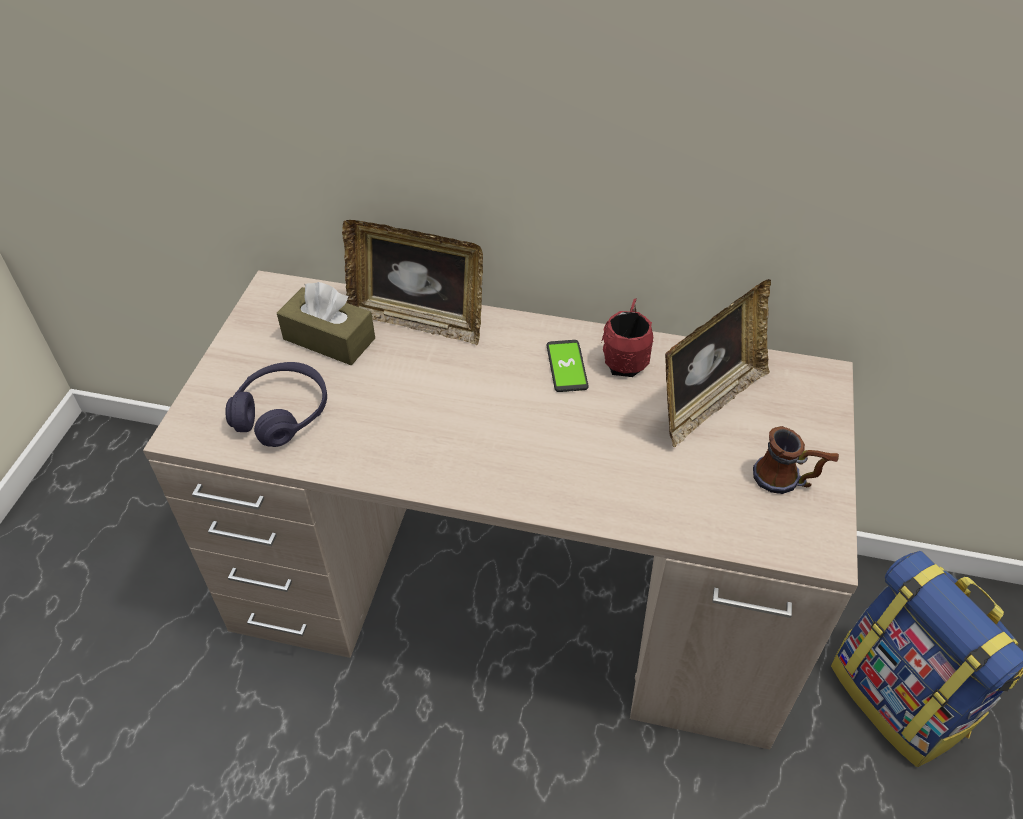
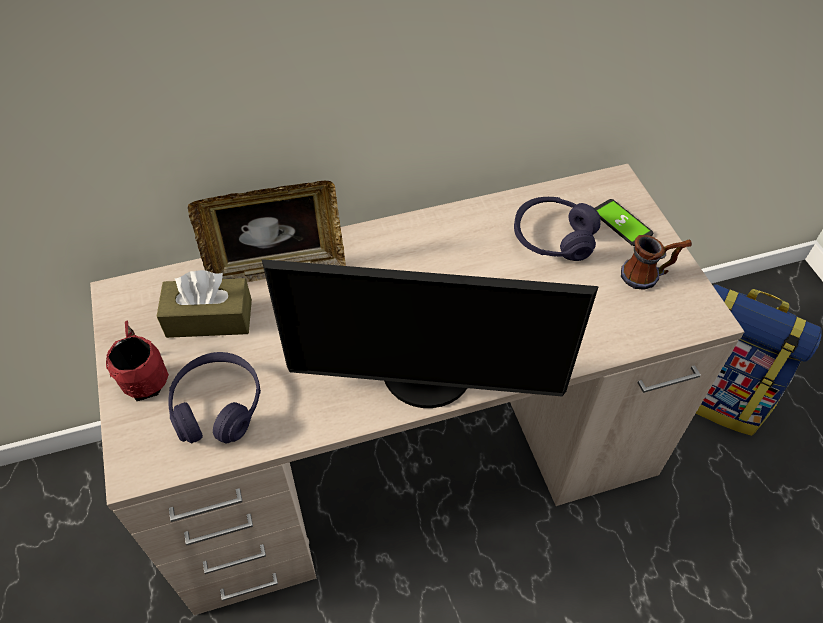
camera: 30 degrees left, 5 degrees up
phone [546,340,589,392] -> phone moved to [595,199,653,246]
red mug [601,299,653,377] -> red mug moved to [106,320,169,401]
picture frame [665,279,771,447] -> purple headphones [514,197,600,261]
none -> monitor [262,259,599,408]

